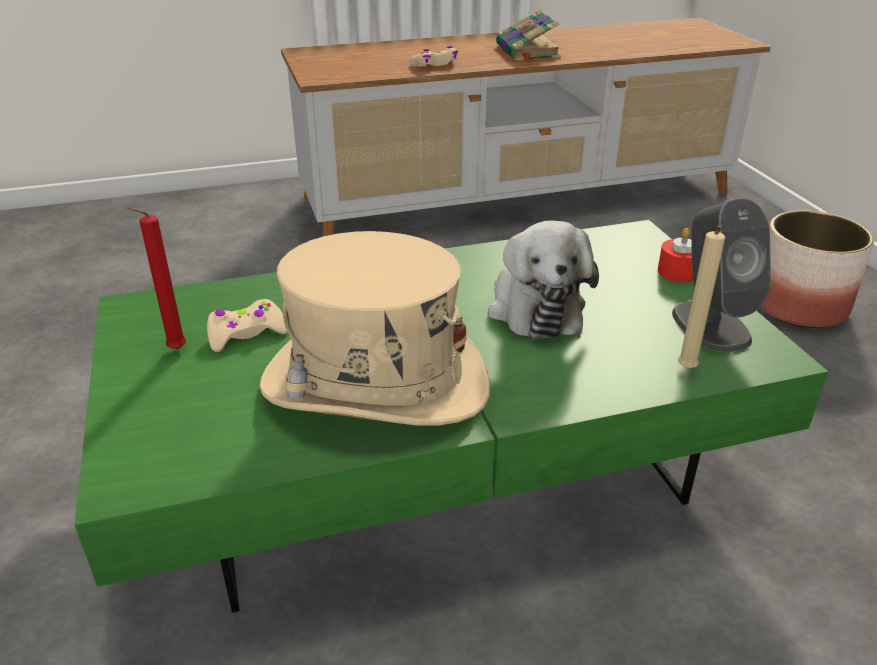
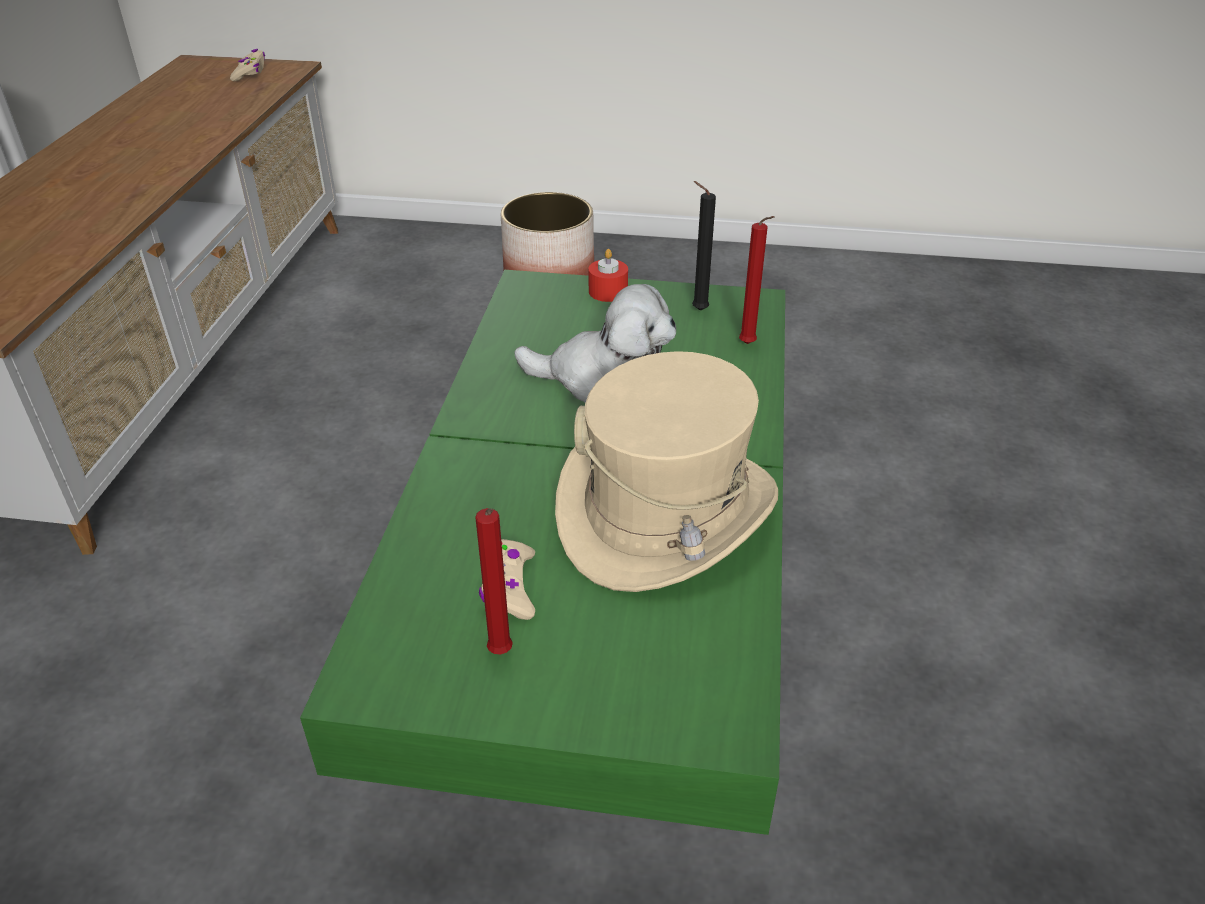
camera: 65 degrees left, 5 degrees up
beige game controller [409,46,458,66] -> beige game controller moved to [230,49,265,81]
book [496,10,561,60] -> none
grey speaker [672,198,771,352] -> black candle [692,181,716,311]
beige candle [678,226,725,369] -> red candle [739,216,774,344]

